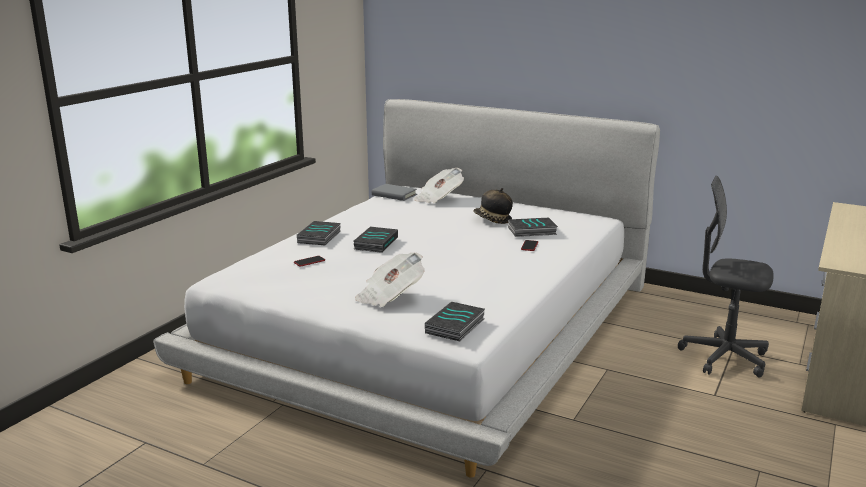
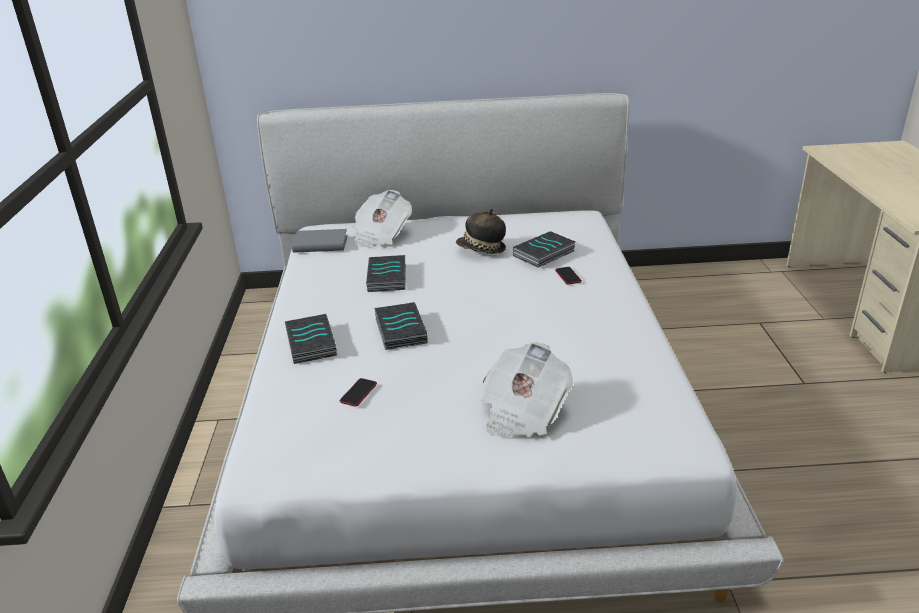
camera: 30 degrees left, 10 degrees up
book [425,302,485,341] -> book moved to [366,255,406,292]
grey office chair [678,176,774,378] -> none

